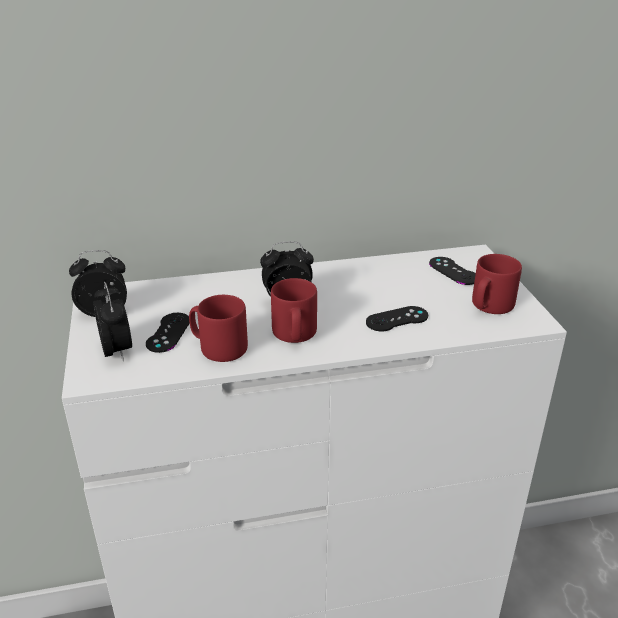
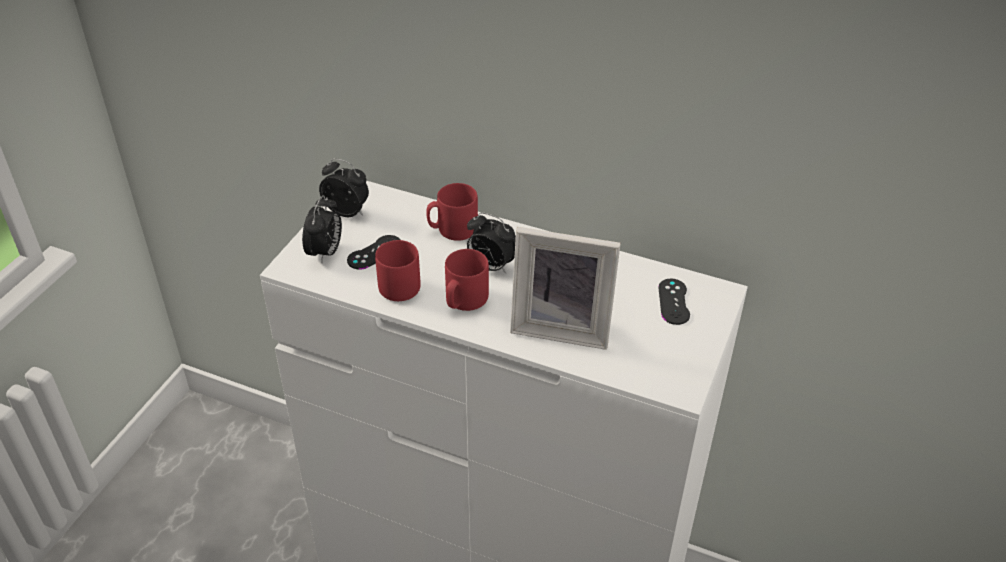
camera: 35 degrees right, 10 degrees up
black game controller [366,306,428,331] -> picture frame [510,227,621,350]
red mug [472,254,522,314] -> red mug moved to [426,183,478,241]

